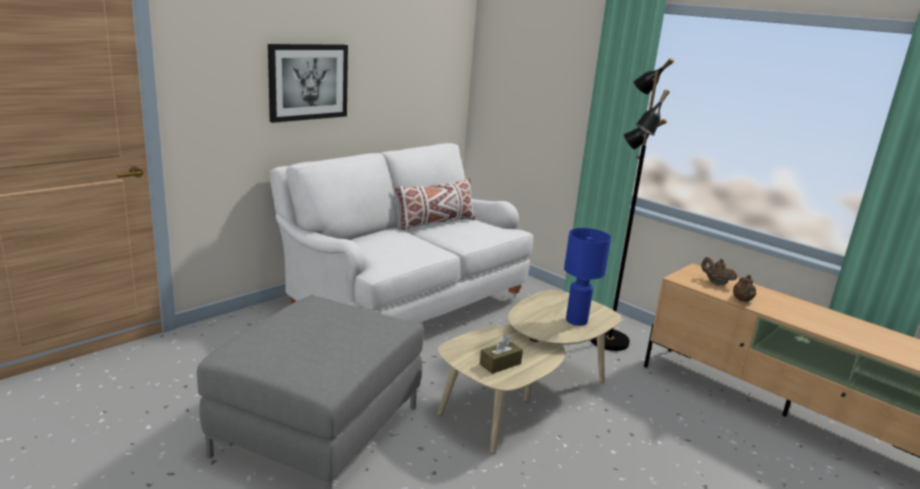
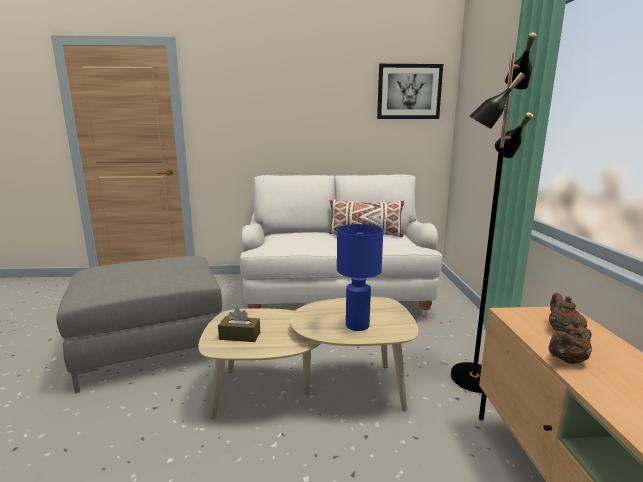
camera: 45 degrees right, 5 degrees down
picture [268,44,348,123] -> picture moved to [377,64,443,119]

